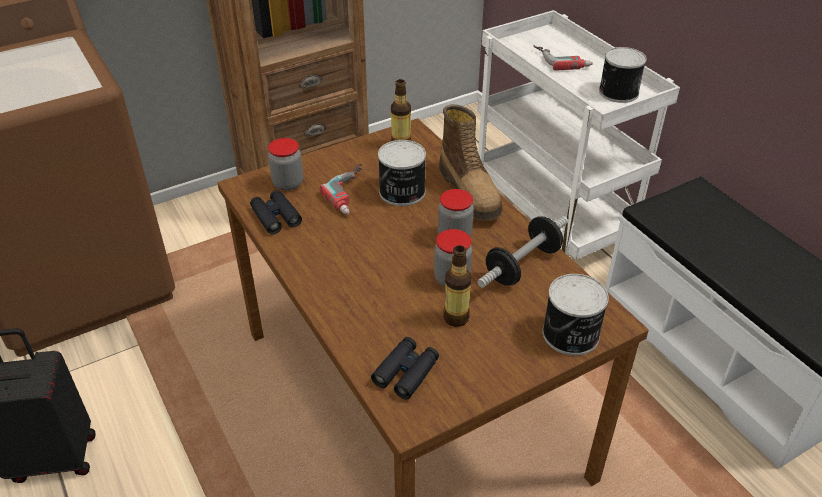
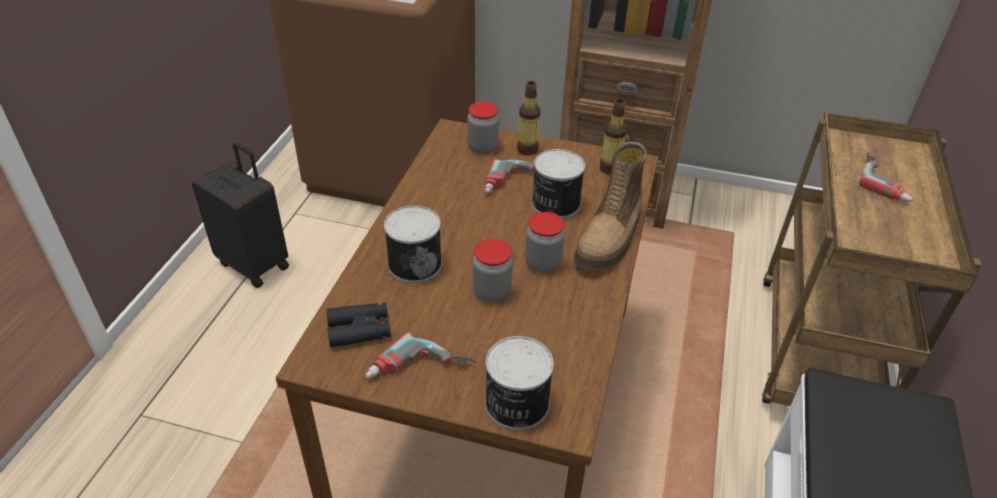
camera: 45 degrees right, 0 degrees up
black binoculars [250,190,302,235] -> none
bottle [443,245,472,327] -> bottle moved to [517,81,541,155]
white cart [477,10,680,260] -> brown cart [762,112,982,406]
dumbbell [477,216,568,288] -> none
can [599,47,647,103] -> can moved to [384,206,442,283]
none -> power drill [365,332,477,379]

